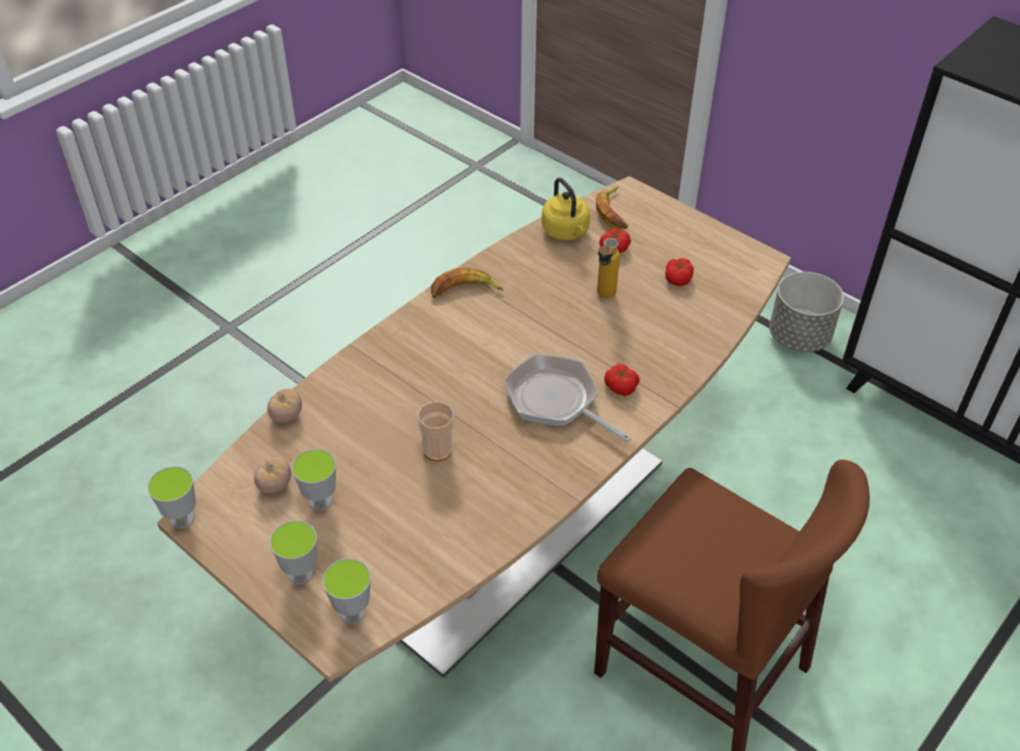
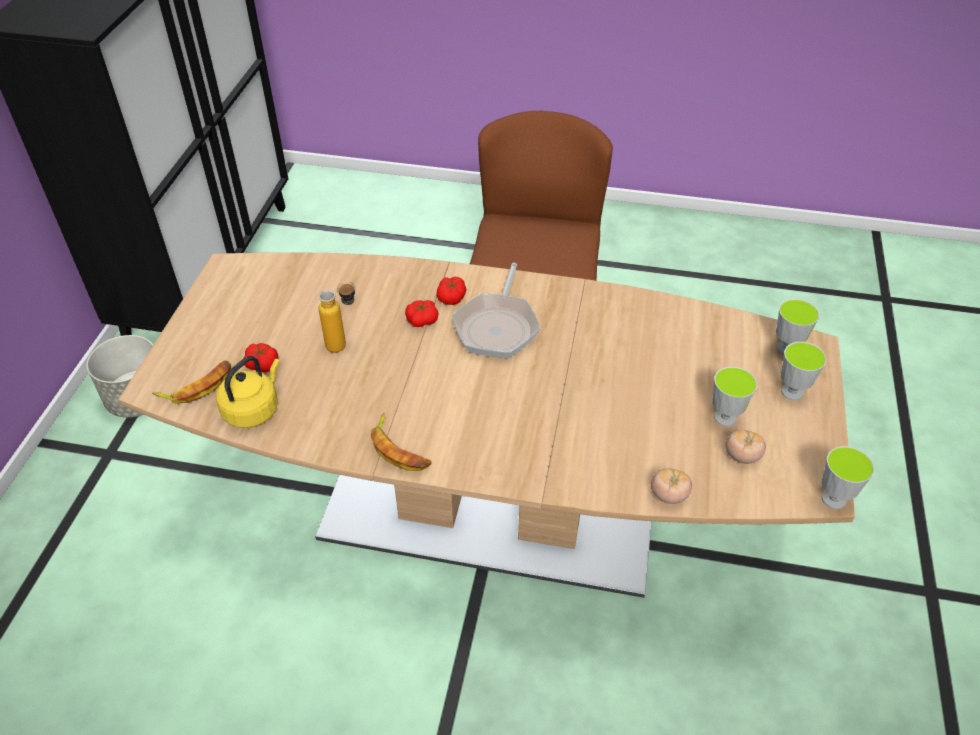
camera: 120 degrees left, 0 degrees up
cup [418,402,454,461] -> none
tomato [665,258,694,286] -> tomato moved to [405,300,439,327]

